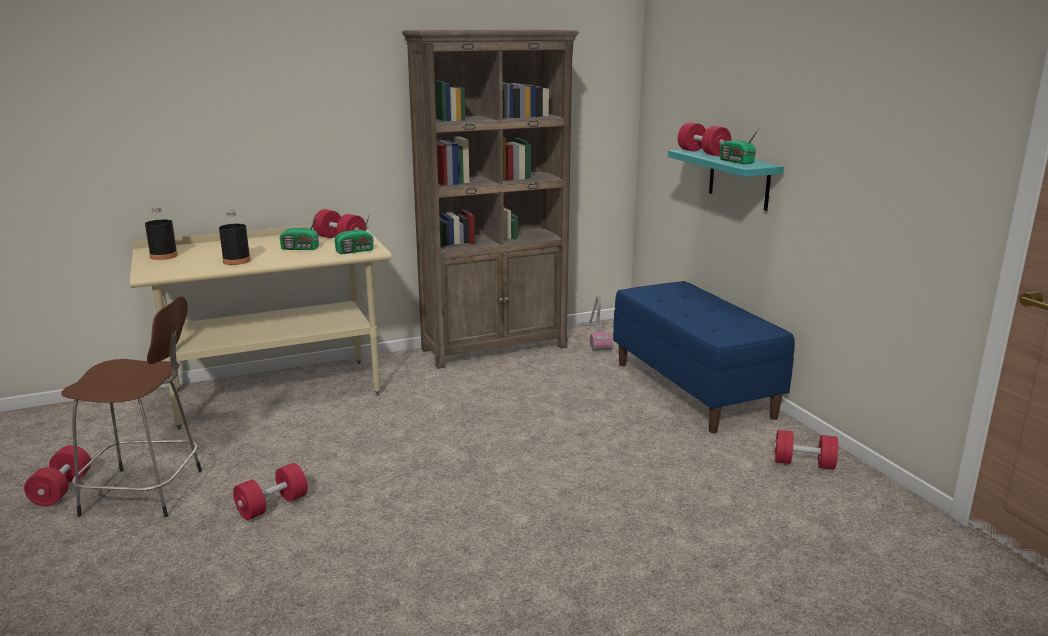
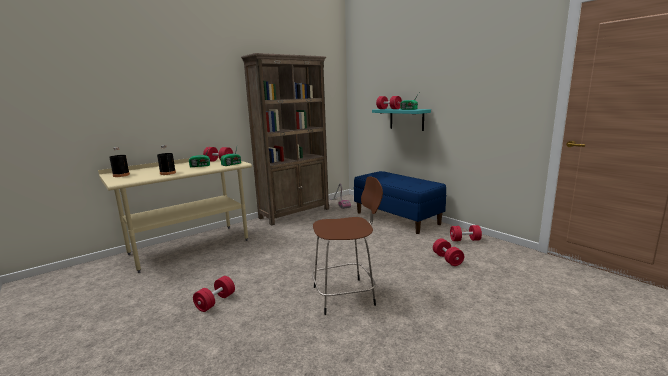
camera: 15 degrees left, 5 degrees down
red dumbbell [24,445,91,506] -> red dumbbell moved to [433,238,464,266]
brown stool [62,296,202,518] -> brown stool moved to [312,176,383,315]

